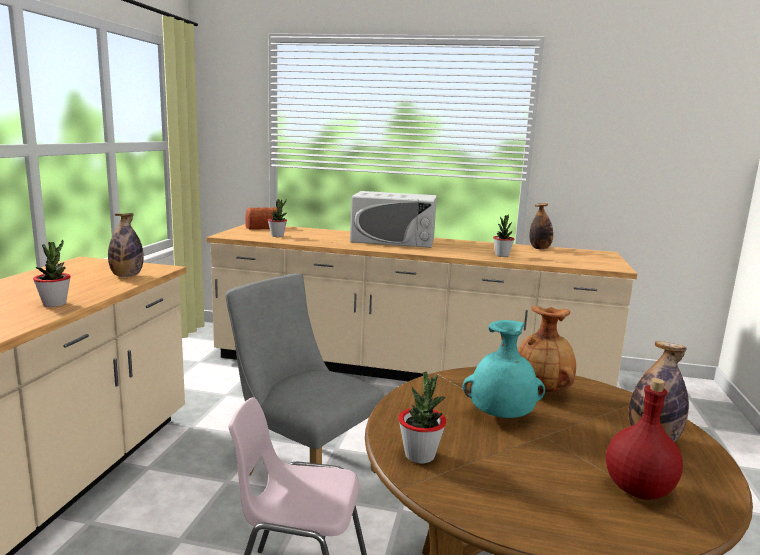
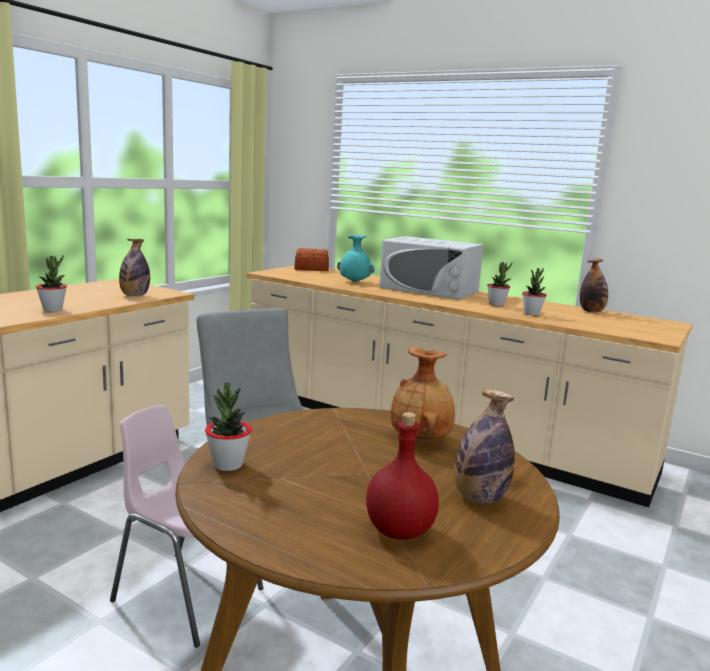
camera: 20 degrees right, 0 degrees up
potted plant [268,199,287,237] -> potted plant moved to [487,262,512,306]
turquoise vase [462,320,545,418] -> turquoise vase moved to [337,235,375,282]

